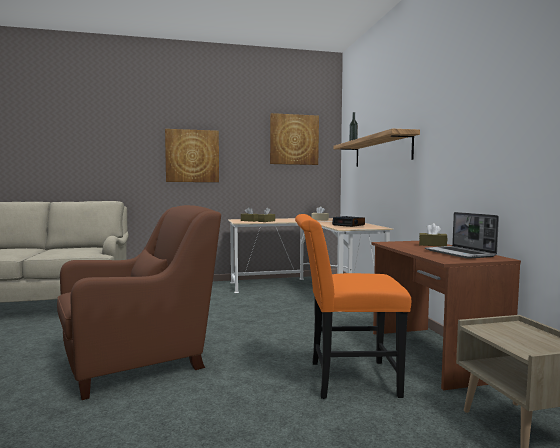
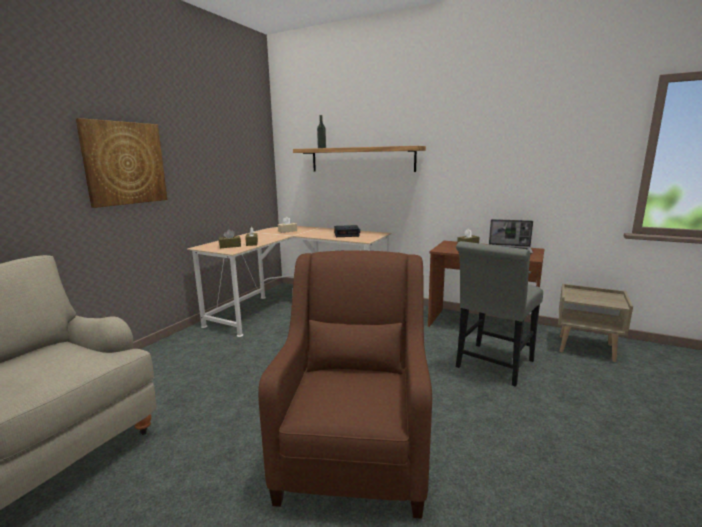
camera: 50 degrees left, 10 degrees up
picture [270,113,319,165] -> none
orange chair [295,214,411,399] -> grey chair [456,241,543,387]

